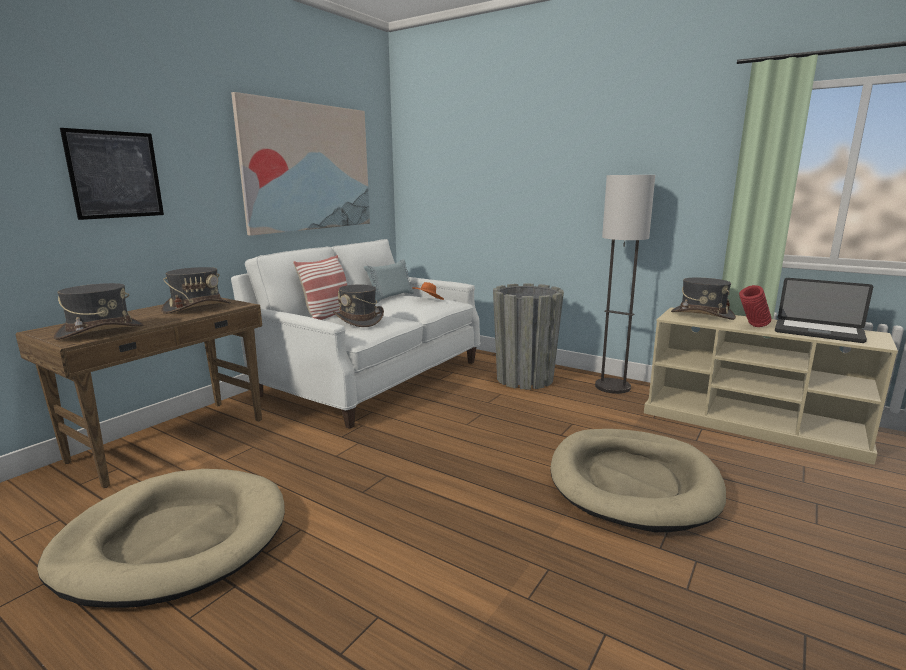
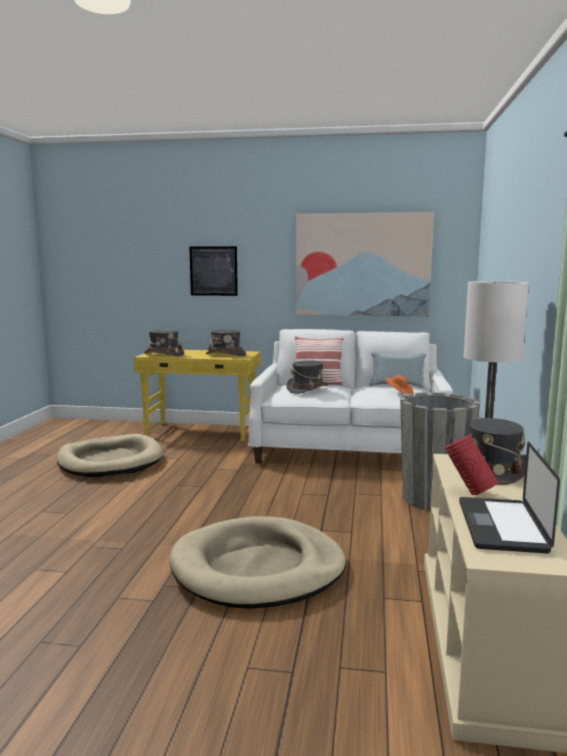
camera: 65 degrees right, 5 degrees down
brown console table [16,298,262,488] -> yellow console table [134,350,260,441]

